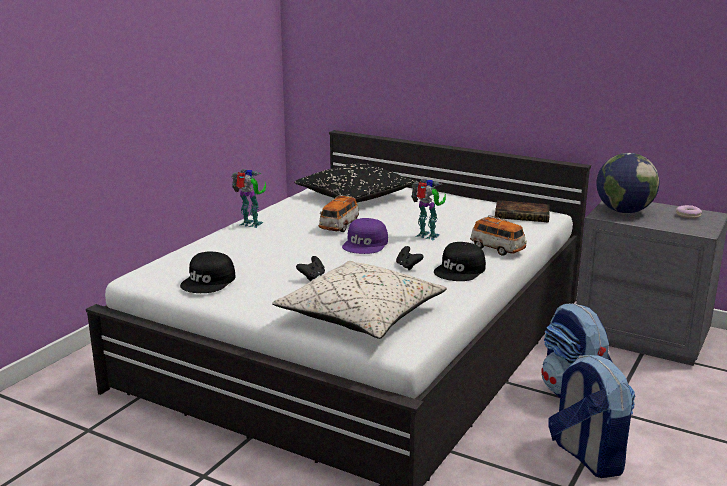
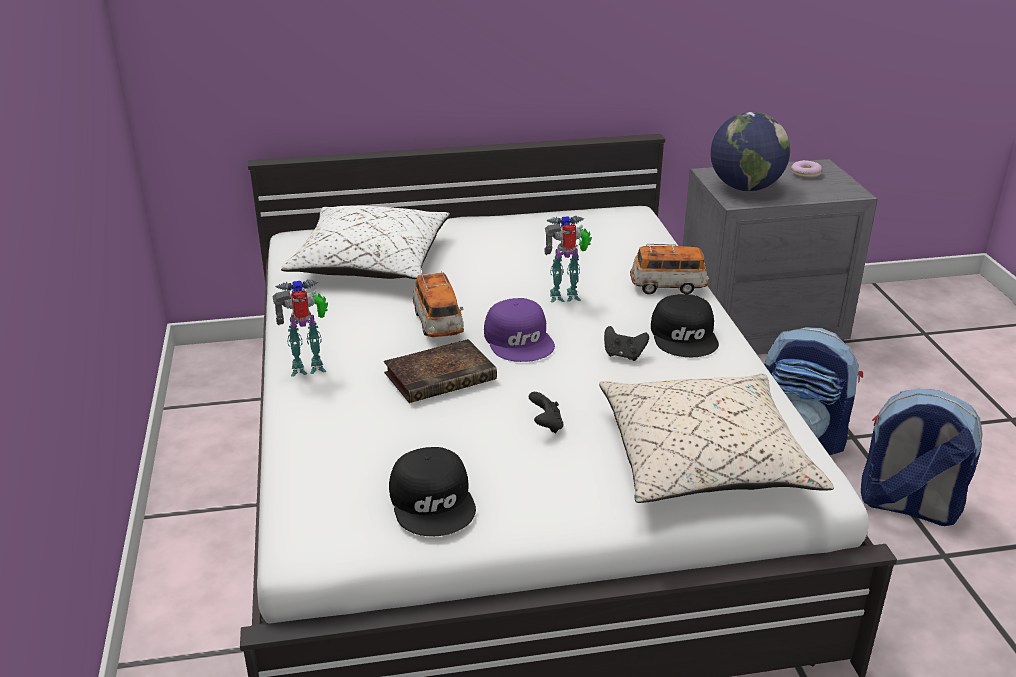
camera: 40 degrees left, 10 degrees up
black pillow [294,163,418,202] -> white pillow [281,205,450,279]
book [495,200,550,223] -> book moved to [384,339,497,403]

